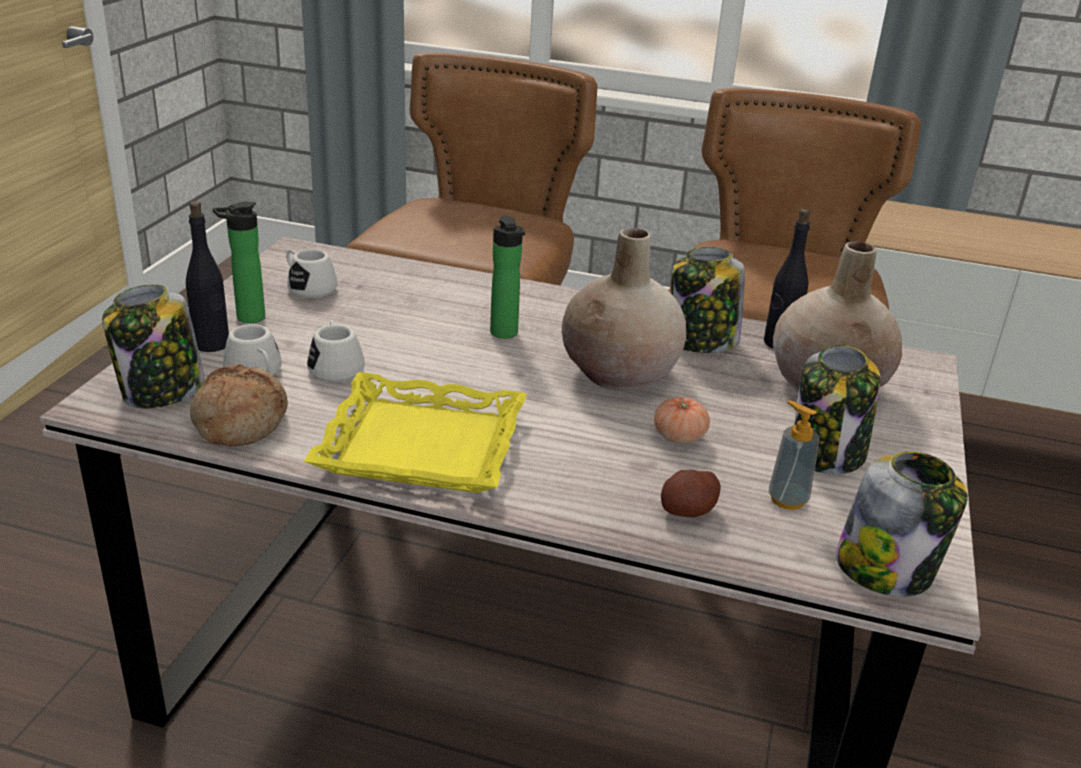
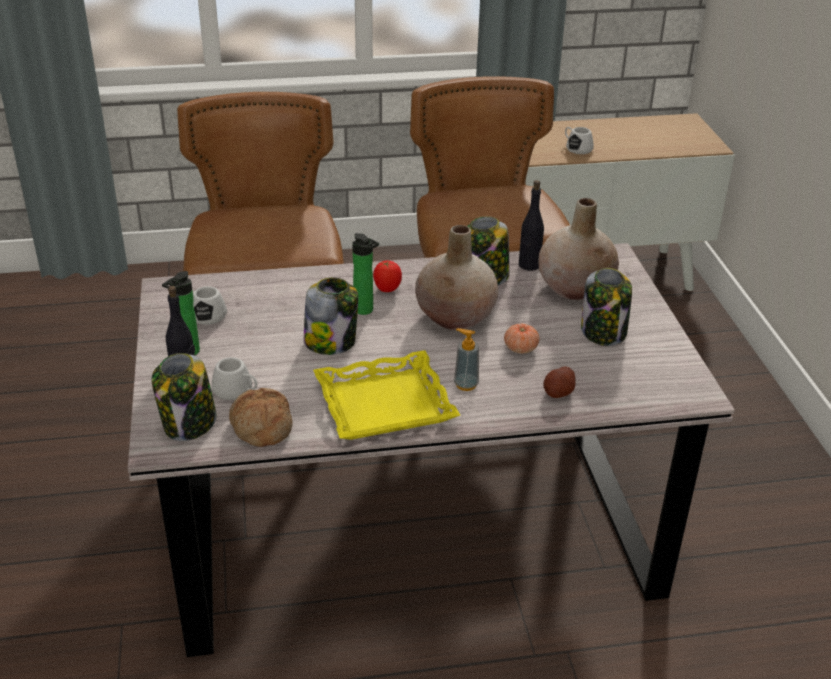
camera: 25 degrees left, 5 degrees up
white mug [307,320,365,382] -> white mug moved to [565,127,594,154]
soap dispenser [769,400,820,510] -> soap dispenser moved to [454,328,479,391]
jar [836,451,968,597] -> jar moved to [304,278,358,355]
none -> tomato [373,261,402,292]

